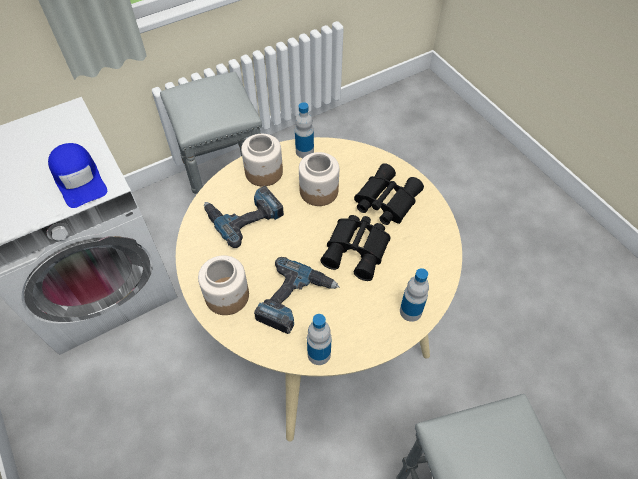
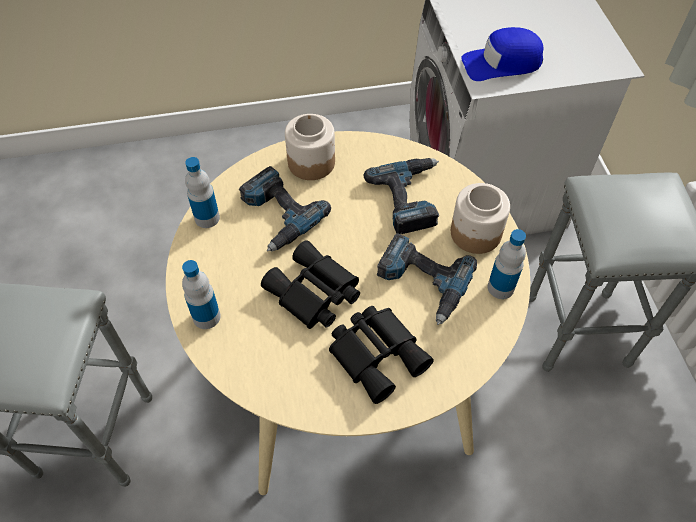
camera: 110 degrees right, 0 degrees up
jar [299,152,339,206] -> power drill [377,233,477,325]

